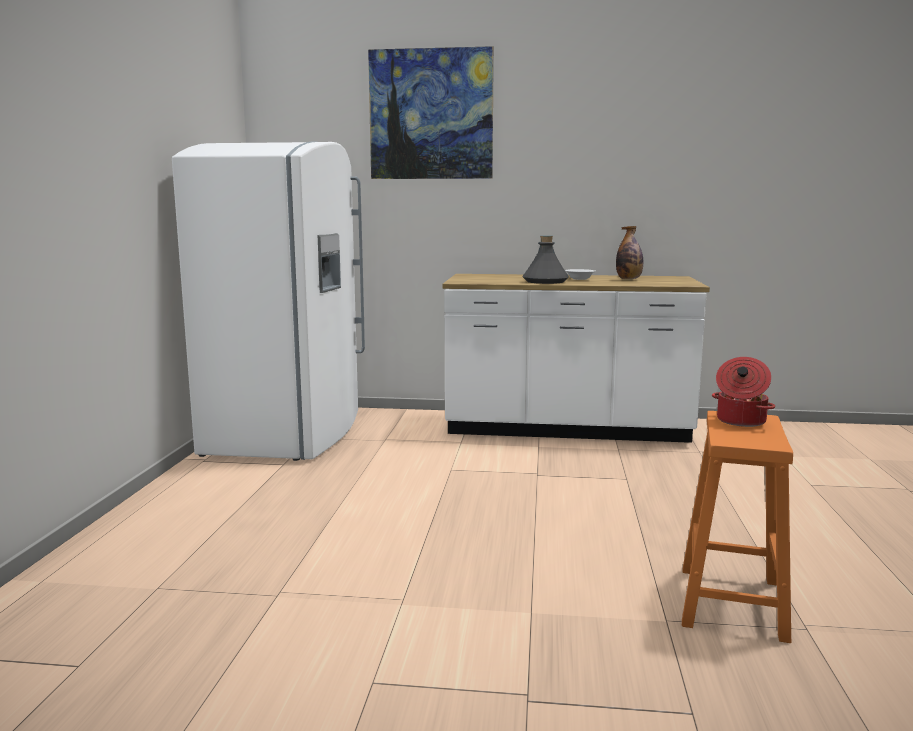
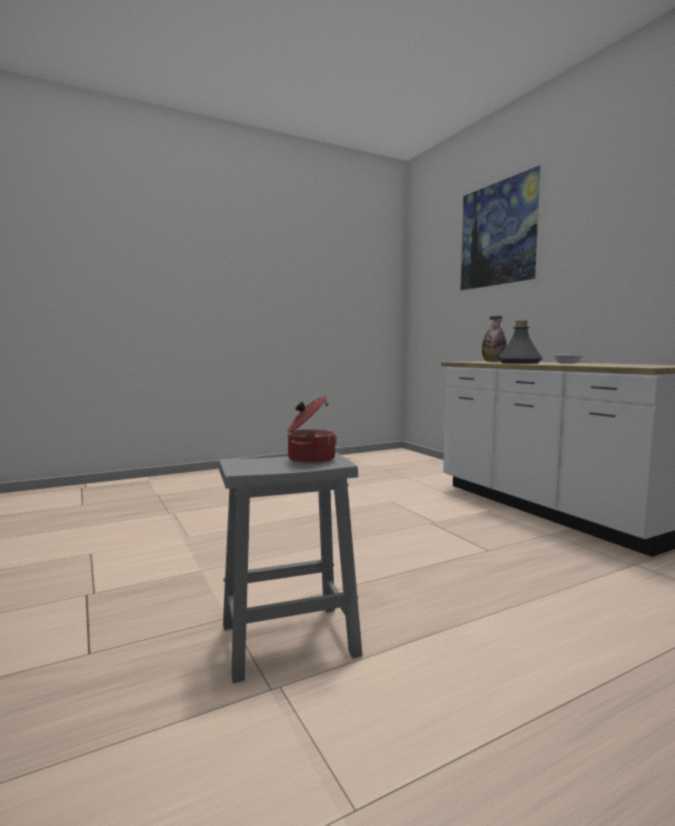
camera: 55 degrees right, 5 degrees down
white fridge [172,141,365,461] -> none
bottle [616,226,643,279] -> bottle moved to [482,316,507,362]
orange stool [682,411,793,643] -> grey stool [219,452,363,683]

